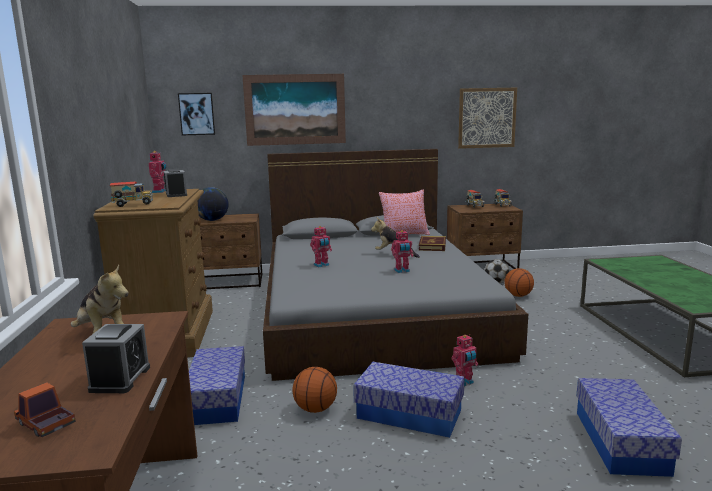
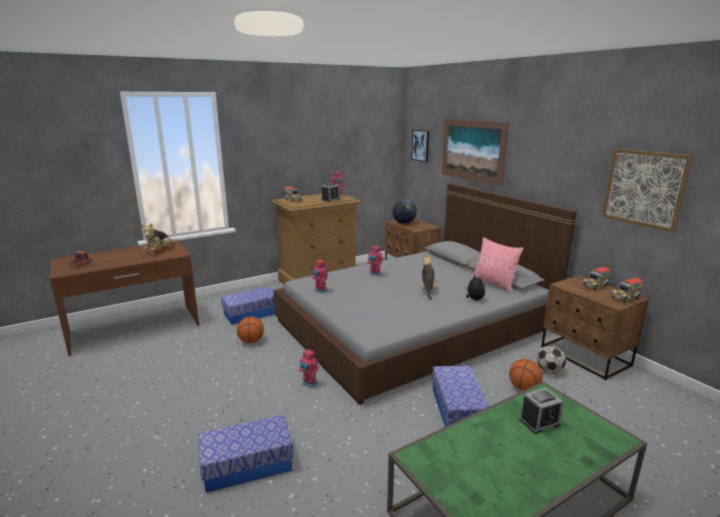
camera: 65 degrees right, 5 degrees up
alarm clock [82,324,150,393] -> alarm clock moved to [519,388,563,434]
storage box [353,362,465,438] -> storage box moved to [432,365,489,427]
toy robot [391,230,413,273] -> toy robot moved to [312,259,328,293]
book [419,236,446,251] -> plush toy [466,274,485,300]

